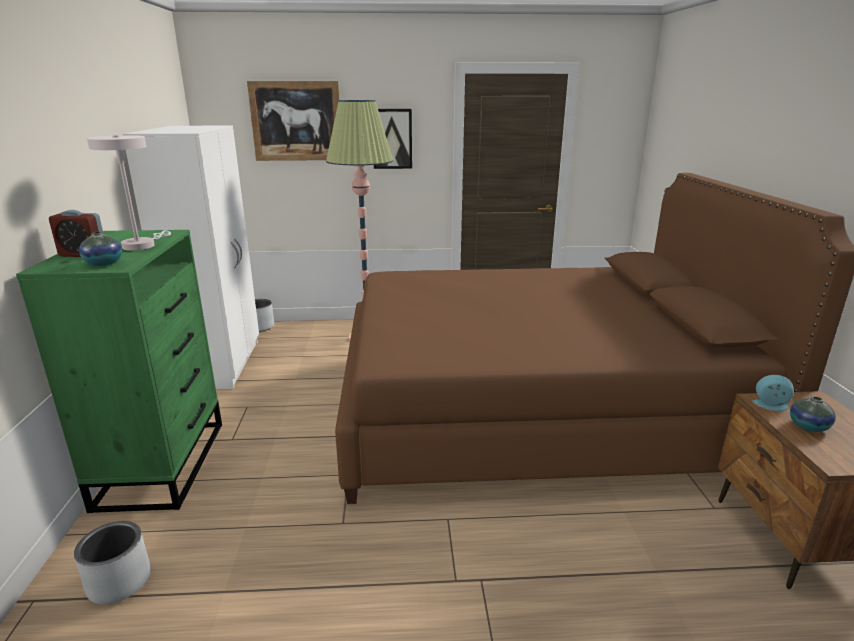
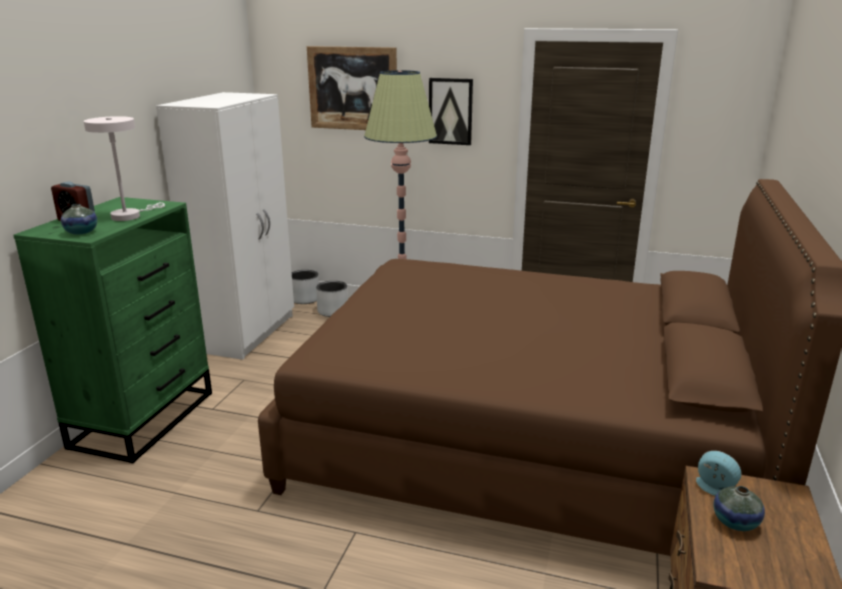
camera: 20 degrees right, 0 degrees up
grey planter [74,521,151,604] -> grey planter moved to [316,281,348,317]

